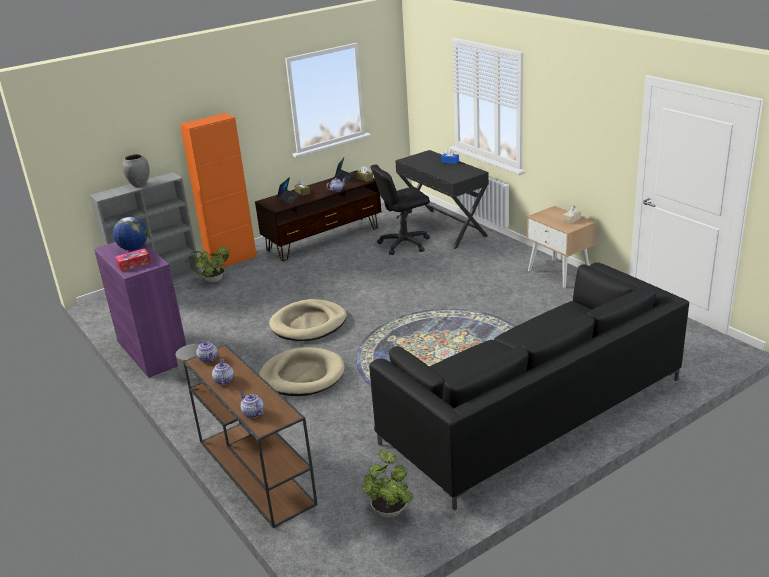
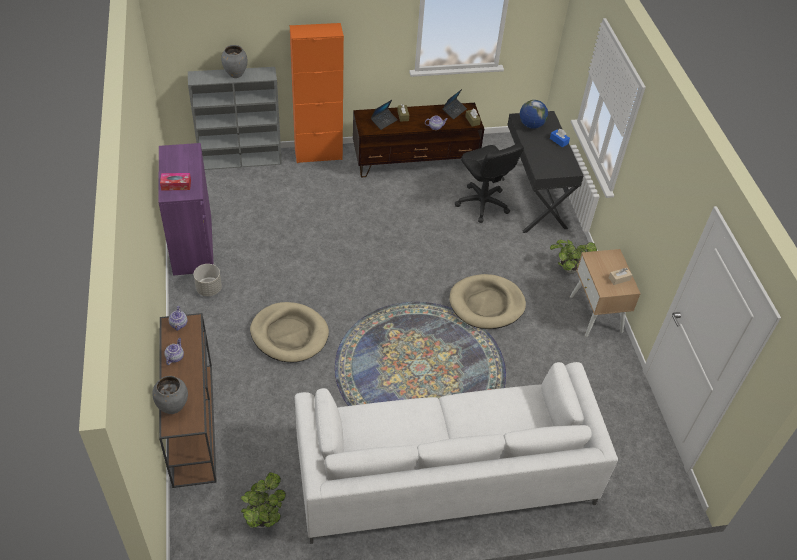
camera: 20 degrees right, 20 degrees up
globe [113,217,148,250] -> globe moved to [520,100,548,129]
potted plant [186,247,230,283] -> potted plant moved to [550,240,597,273]
teapot [240,392,264,418] -> grey vase [153,376,188,414]
beige dog bed [269,299,347,341] -> beige dog bed moved to [449,274,526,329]
black sofa [369,262,689,510] -> white sofa [295,362,618,544]
black office chair [370,164,430,255] -> black office chair turned 120 degrees counterclockwise [455,143,524,223]

